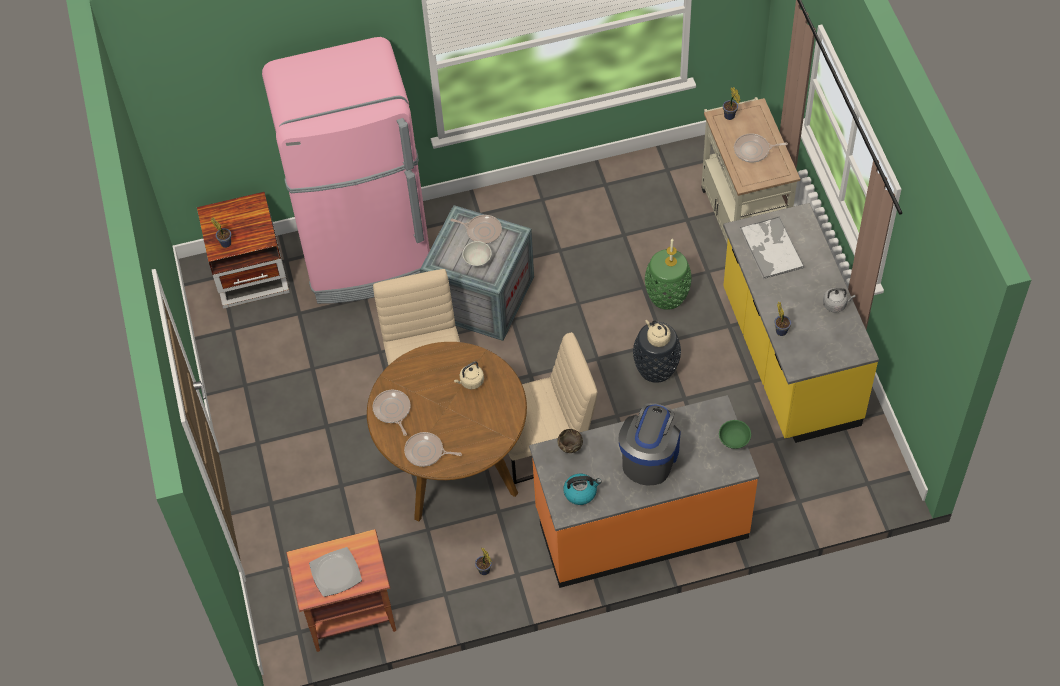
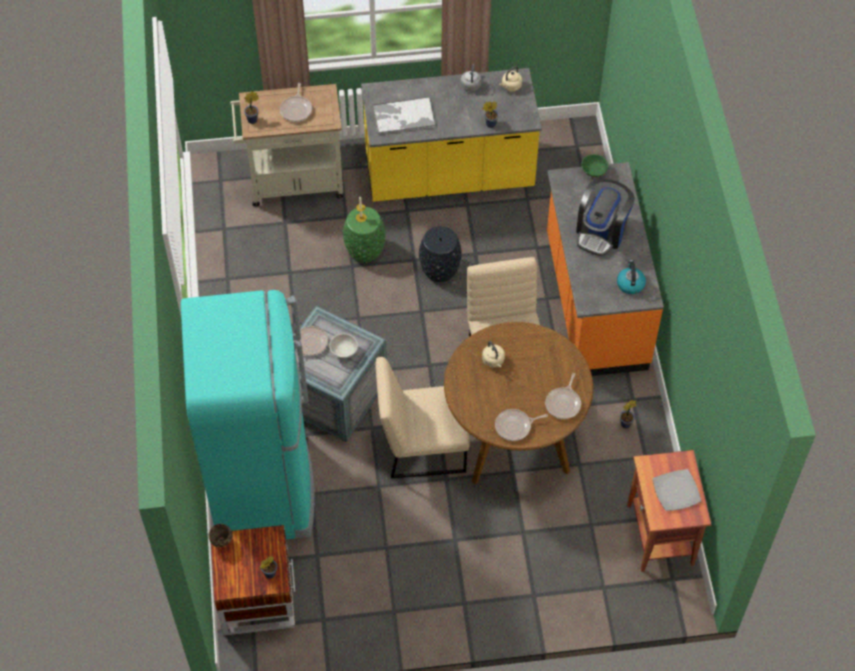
camera: 85 degrees left, 0 degrees up
pink fridge [262,37,430,304] -> turquoise fridge [181,290,315,539]
brown bowl [557,429,583,453] -> brown bowl moved to [209,524,232,547]
coffee machine [618,403,681,486] -> coffee machine turned 90 degrees counterclockwise [576,179,635,256]
beige kettle [645,319,671,347] -> beige kettle moved to [499,66,522,92]

